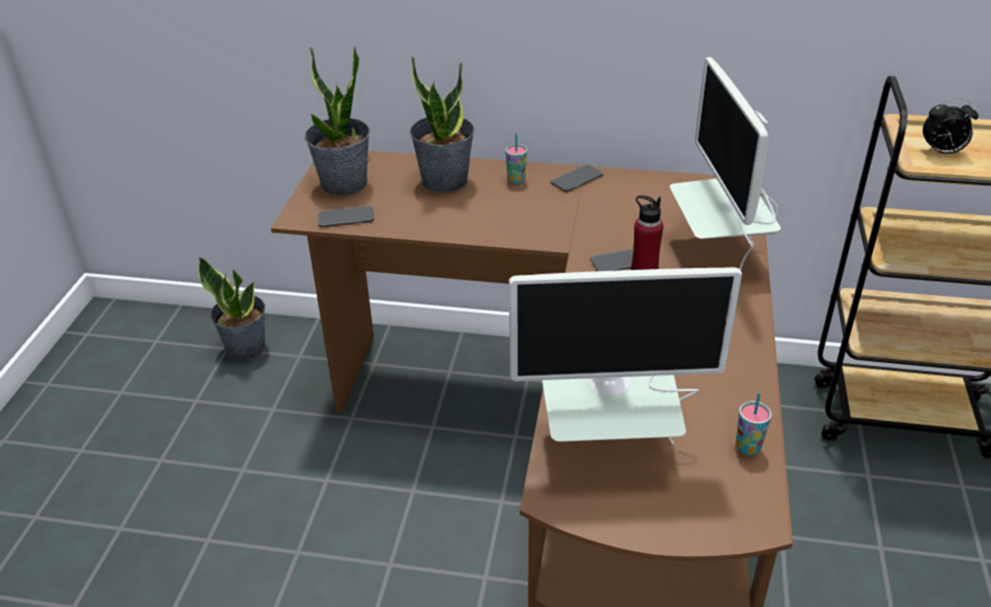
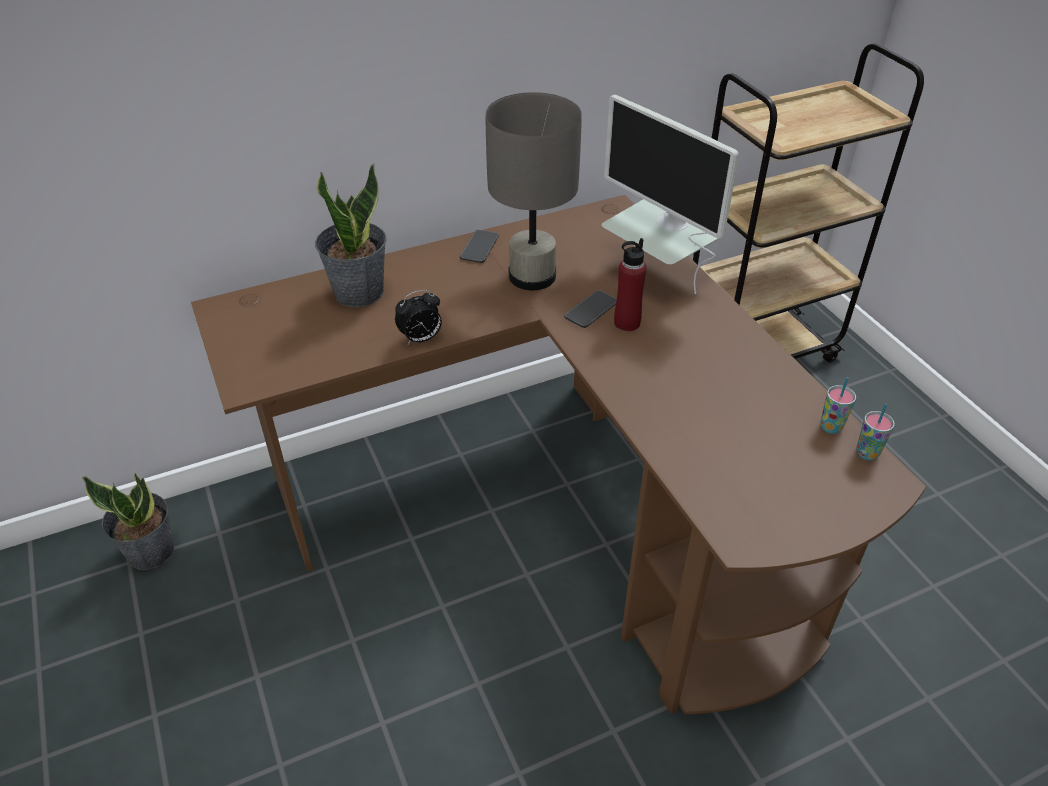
camera: 35 degrees left, 5 degrees up
potted plant [305,46,370,196] -> none
phone [318,206,374,227] -> none
cup [505,133,527,184] -> cup moved to [856,403,895,460]
monitor [509,267,742,445] -> none
alarm clock [923,98,978,155] -> alarm clock moved to [395,290,442,345]
none -> grey table lamp [486,92,582,290]

